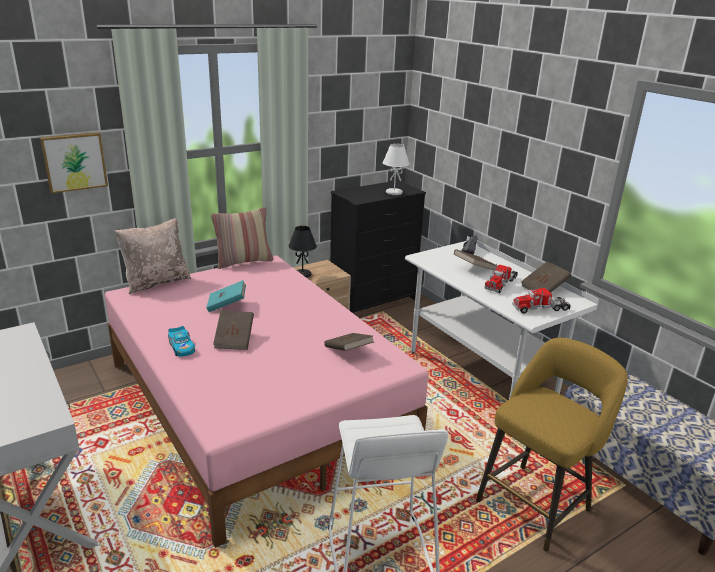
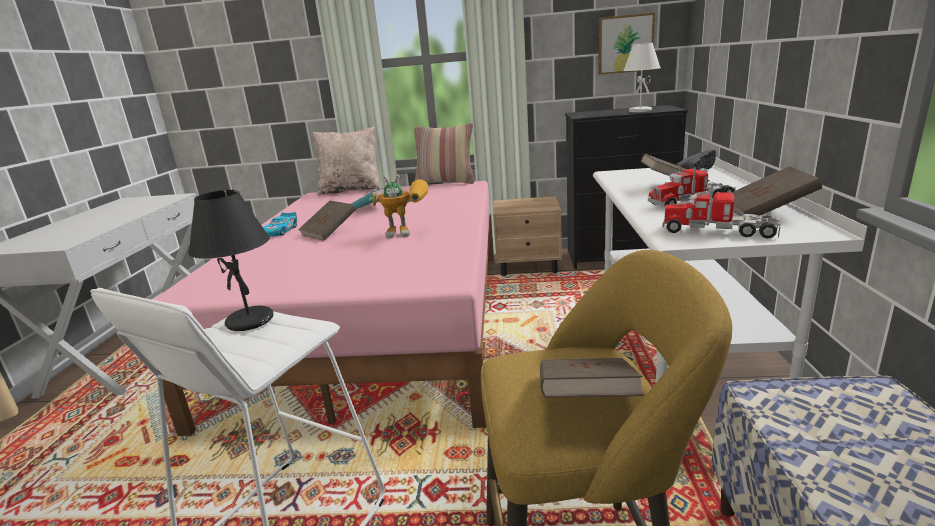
camera: 40 degrees right, 5 degrees down
picture [40,132,108,193] -> picture moved to [598,13,655,75]
black table lamp [289,226,317,278] -> black table lamp moved to [188,190,273,331]
brown book [324,333,374,351] -> brown book moved to [540,358,644,398]
none -> toy robot [369,175,429,239]

